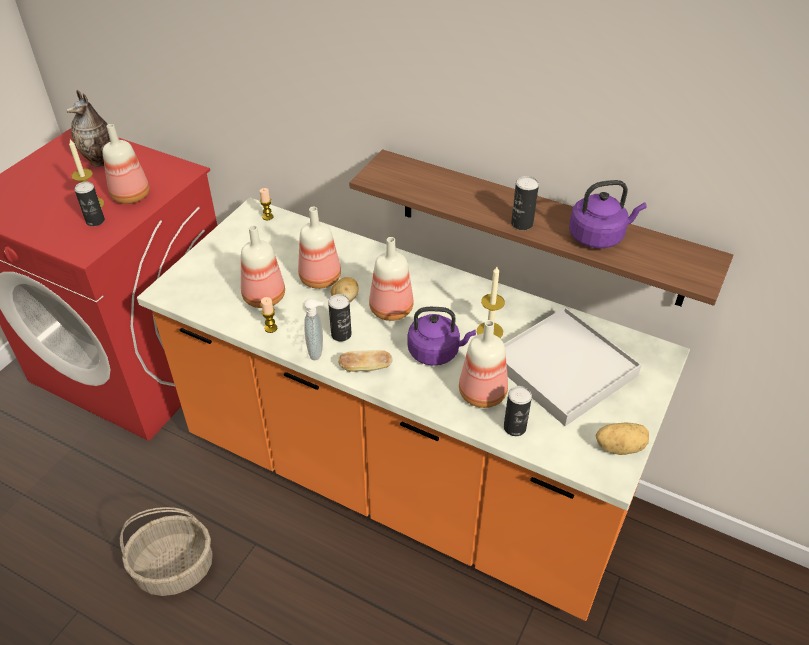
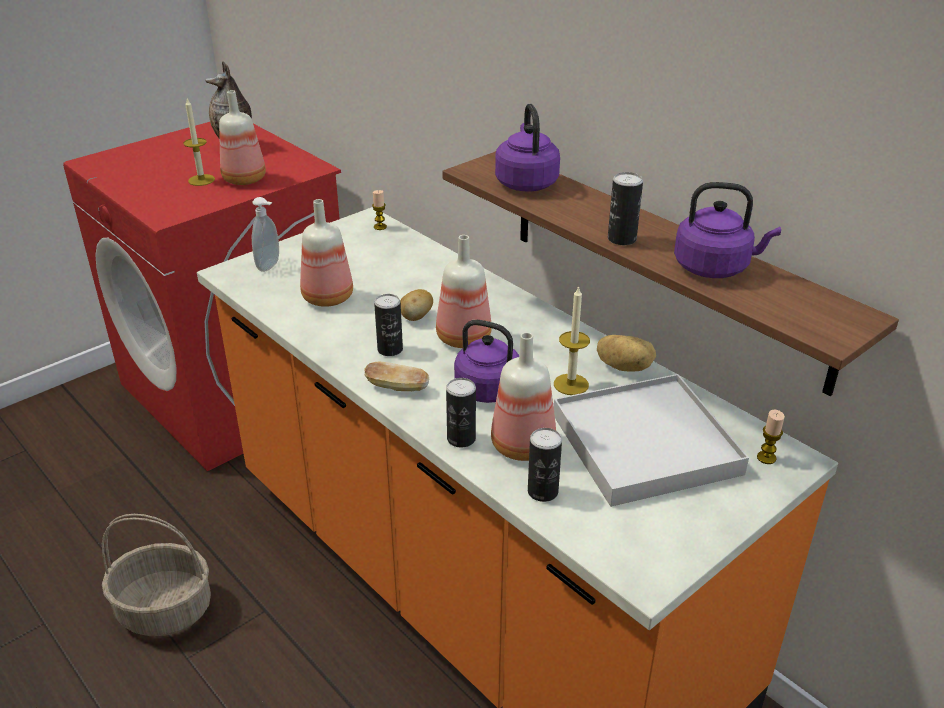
camera: 20 degrees right, 10 degrees down
can [75,182,105,226] -> can moved to [446,378,476,447]
candle [261,297,277,333] -> candle moved to [757,410,785,464]
bottle [298,207,341,289] -> none
soap dispenser [304,299,324,360] -> soap dispenser moved to [252,197,279,272]
potato [596,422,649,455] -> potato moved to [597,335,656,371]
none -> purple kettle [495,104,560,191]

